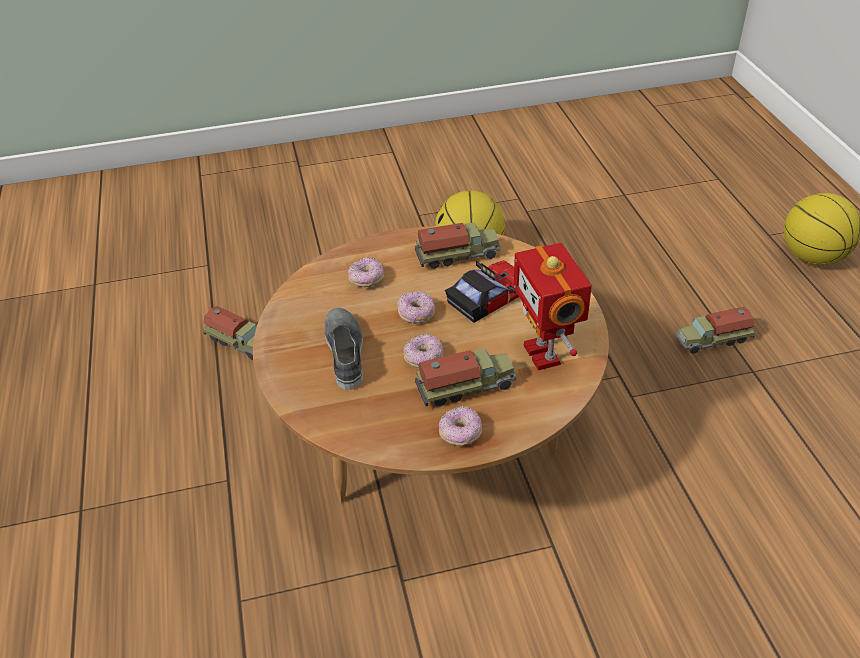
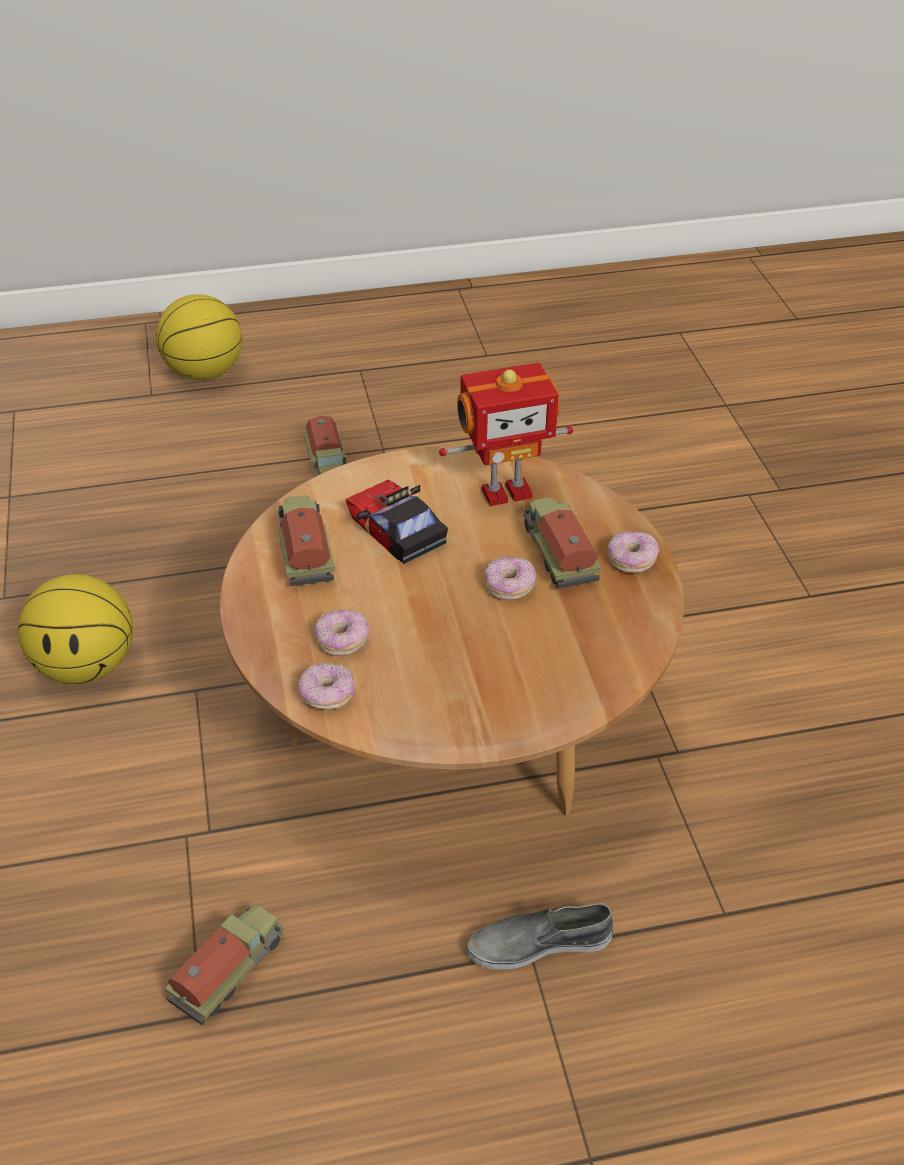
camera: 90 degrees left, 0 degrees up
grey shoe [324,308,363,390] -> grey shoe moved to [468,903,613,970]
donut [397,291,435,323] -> donut moved to [299,663,354,710]

